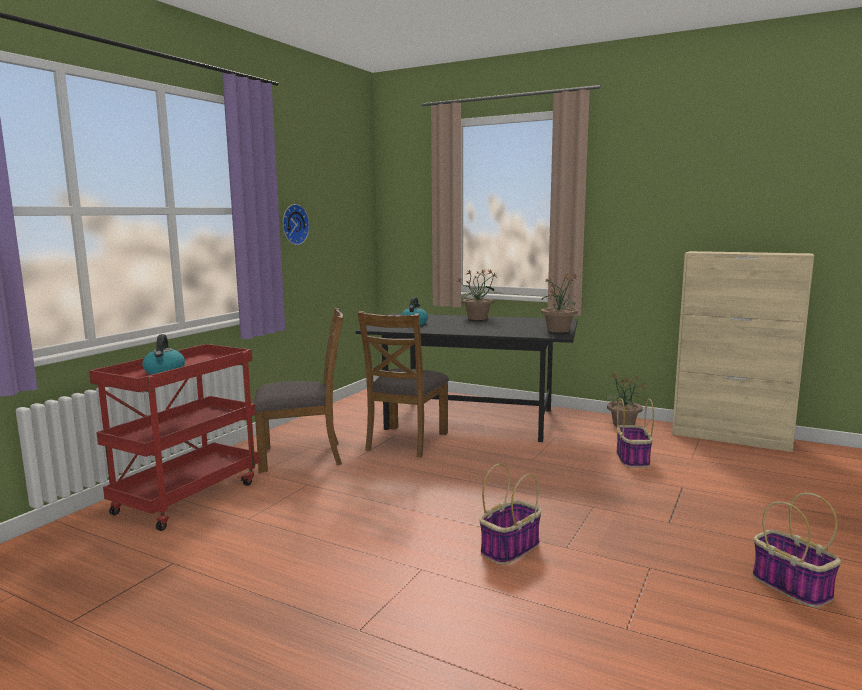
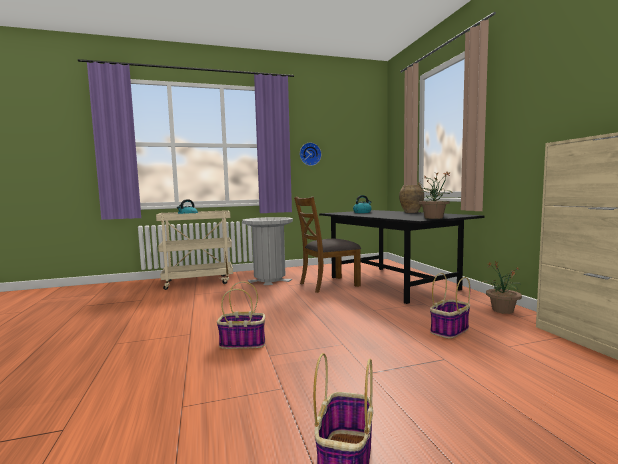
camera: 45 degrees right, 5 degrees down
red cart [89,344,259,531] -> beige cart [156,210,233,290]
brown chair [254,308,343,473] -> grey trash can [242,217,293,285]
potted plant [457,269,502,320] -> brown vase [399,185,424,213]

